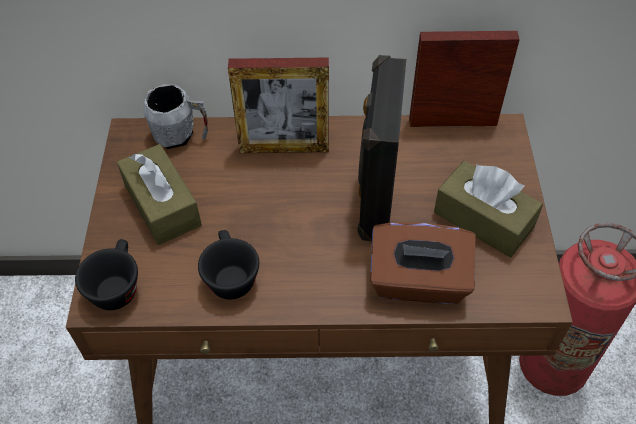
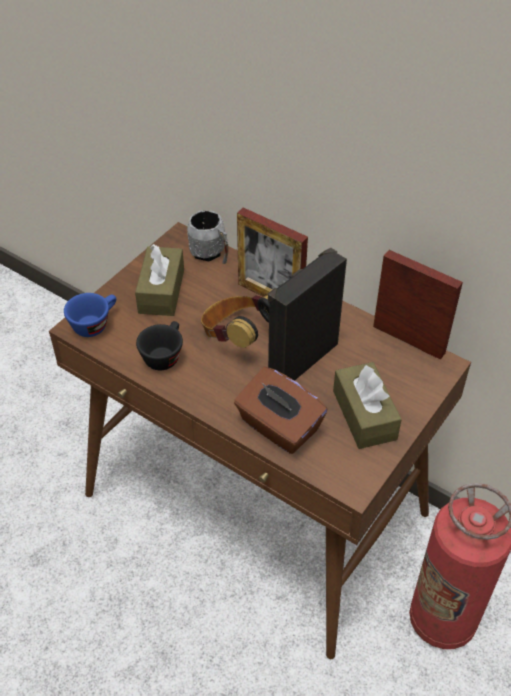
camera: 35 degrees right, 5 degrees down
black cup [75,239,138,310] -> blue cup [64,293,116,337]
none -> headphones [201,294,269,348]

